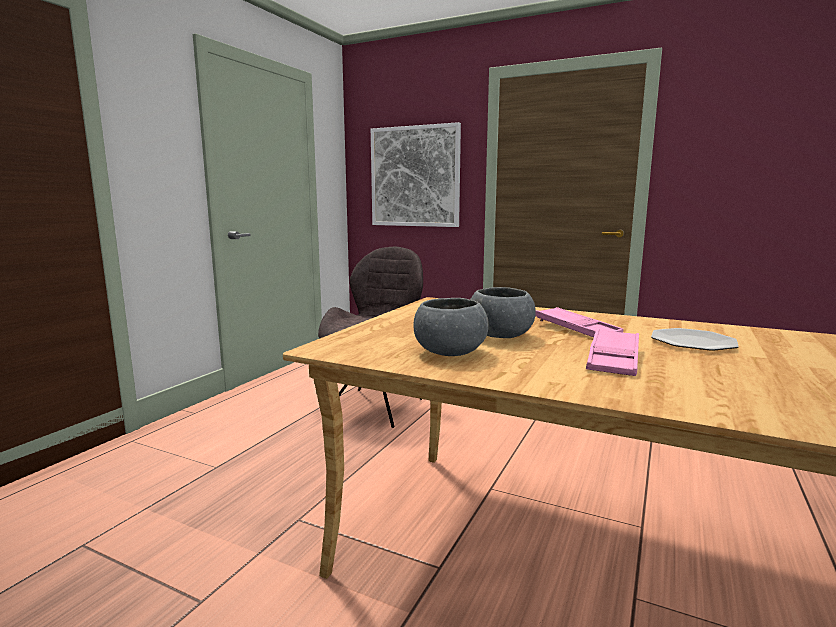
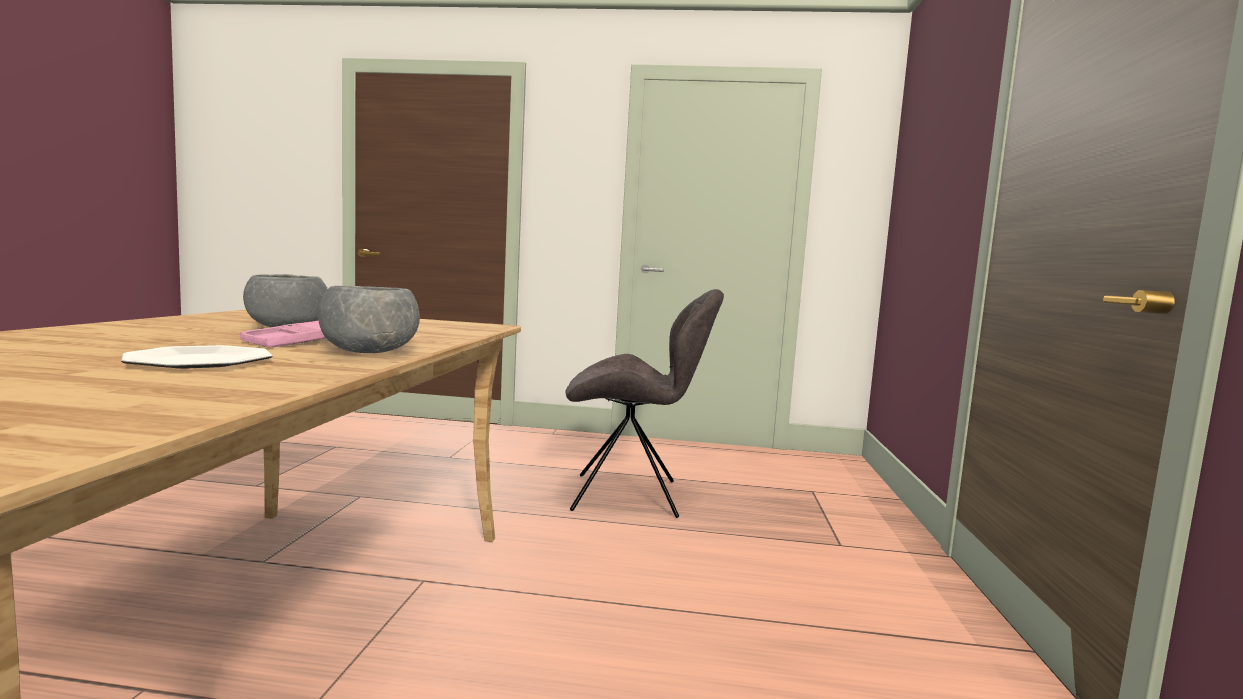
camera: 70 degrees right, 5 degrees down
picture [371,122,461,227] -> none
grey bowl [414,298,489,356] -> grey bowl moved to [318,286,420,353]
pink tray [586,328,639,376] -> none

